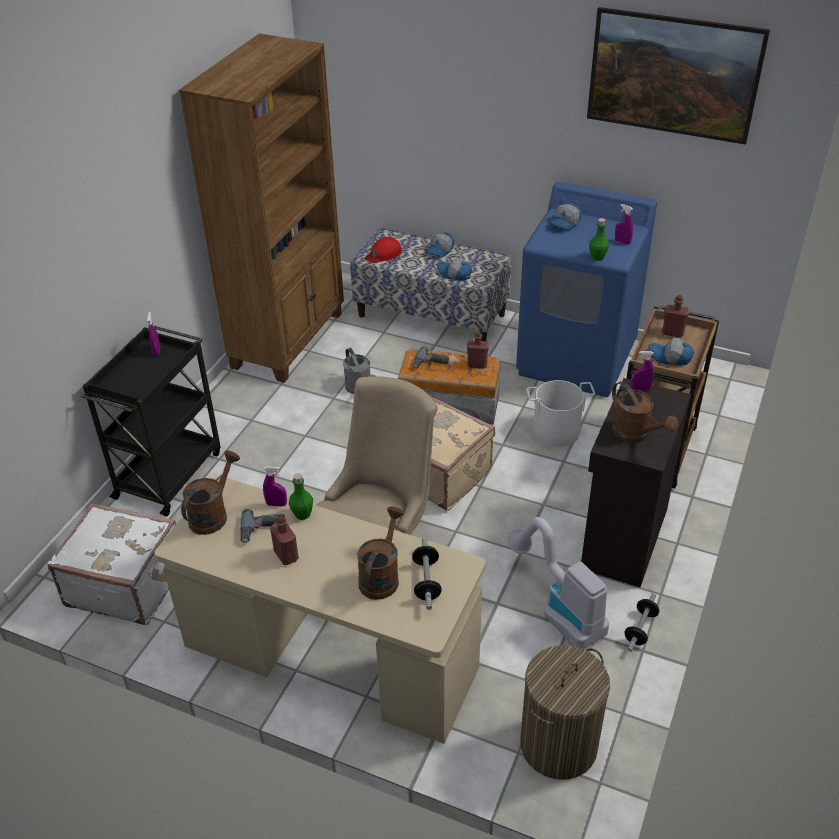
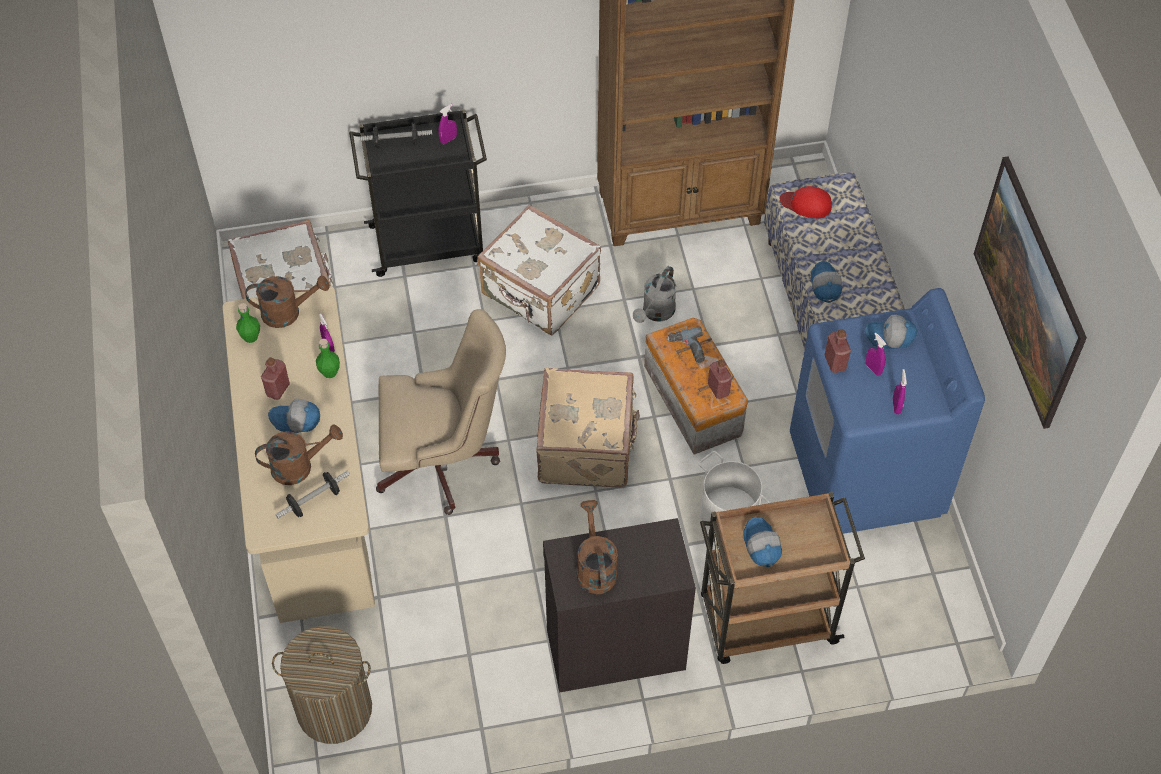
camera: 55 degrees right, 15 degrees up
power drill [240,509,285,543] -> none
cap [425,232,454,257] -> cap moved to [268,399,320,433]
vacuum cleaner [507,517,609,649] -> none
green bottle [589,218,609,261] -> green bottle moved to [236,303,260,343]
brown watering can [612,381,678,443] -> brown watering can turned 150 degrees clockwise [577,500,618,594]
dumbbell [625,593,659,652] -> dumbbell moved to [358,123,432,149]
purple spray bottle [632,351,654,390] -> purple spray bottle moved to [866,332,886,376]
red bottle [662,295,690,338] -> red bottle moved to [825,329,851,373]
none -> white suitcase [477,205,601,336]

